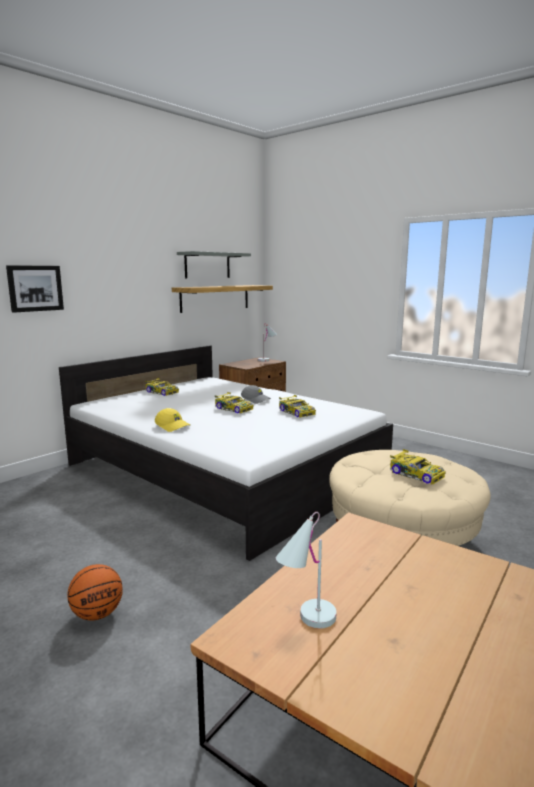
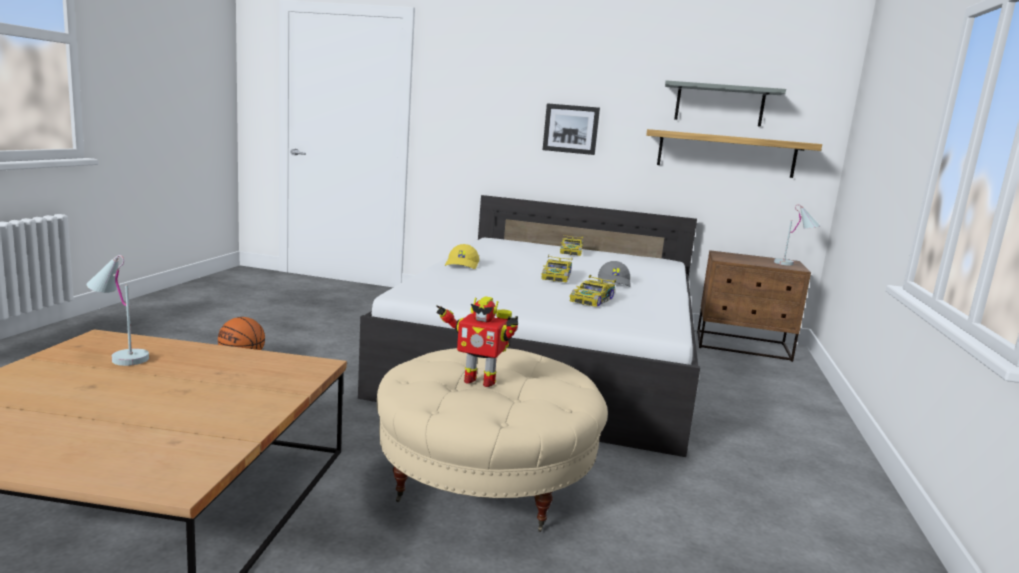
camera: 60 degrees right, 0 degrees up
picture [6,265,64,313] -> picture moved to [543,103,600,155]
toy car [390,449,446,485] -> toy robot [436,296,518,387]

